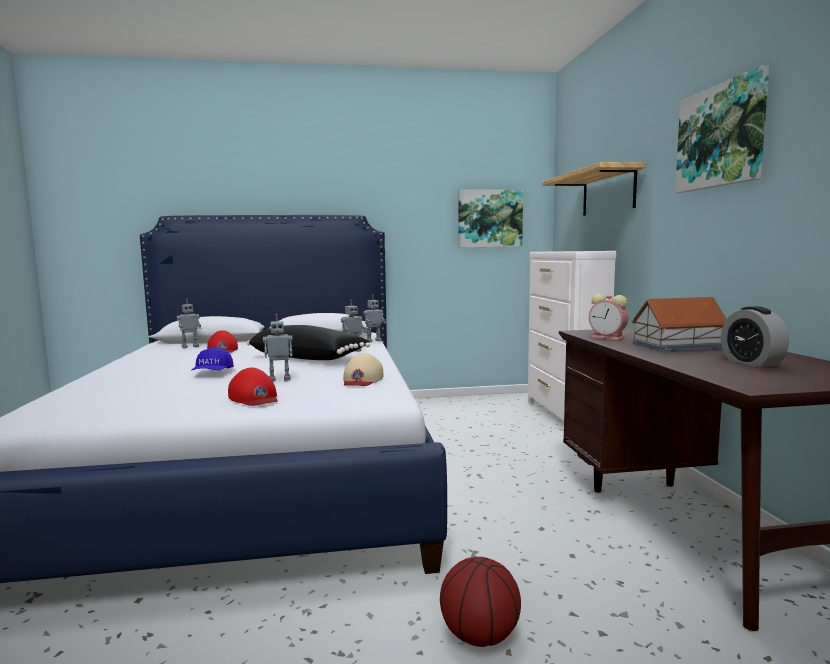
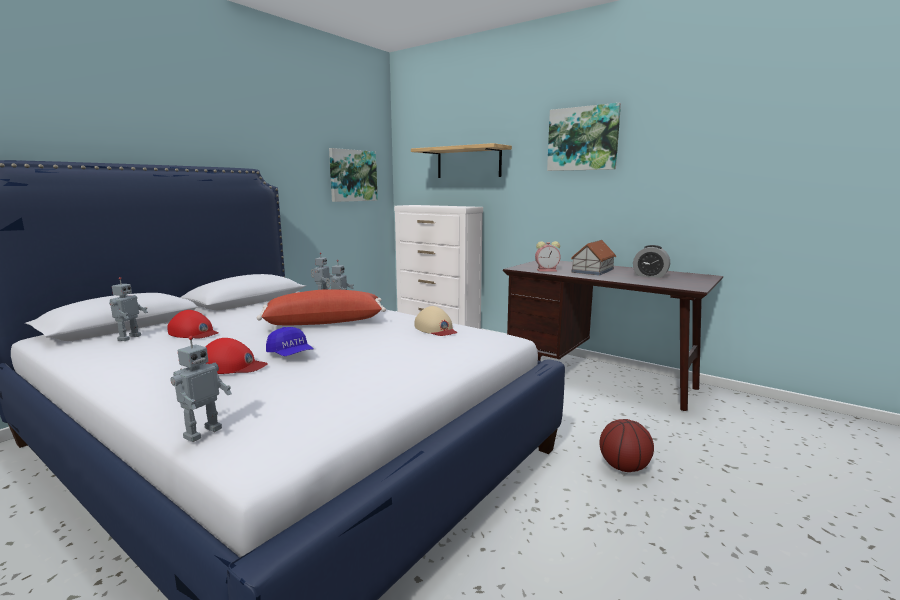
camera: 45 degrees left, 5 degrees up
red cap [228,368,278,406] -> red cap moved to [206,338,268,374]
black pillow [247,325,370,360] -> red pillow [256,289,386,325]
toy robot [263,314,293,381] -> toy robot moved to [170,336,232,442]

